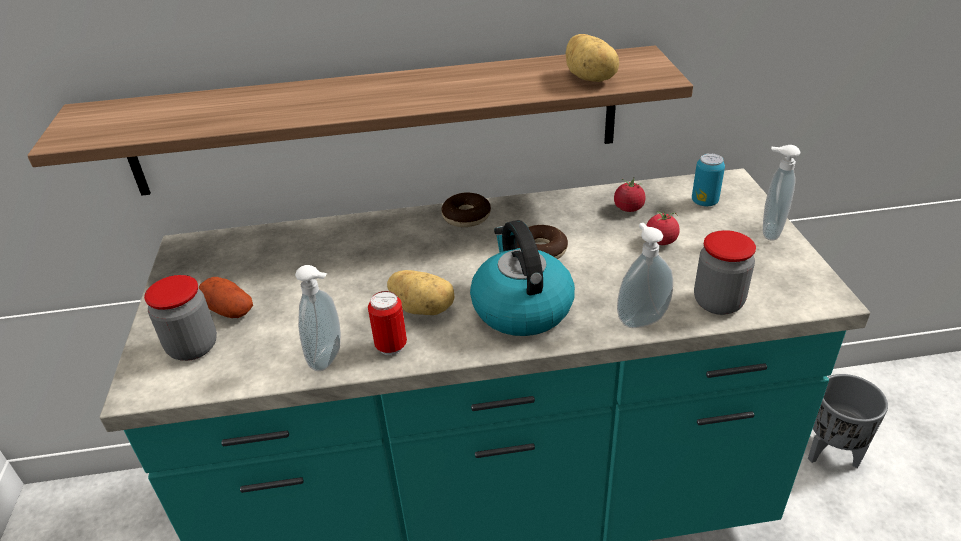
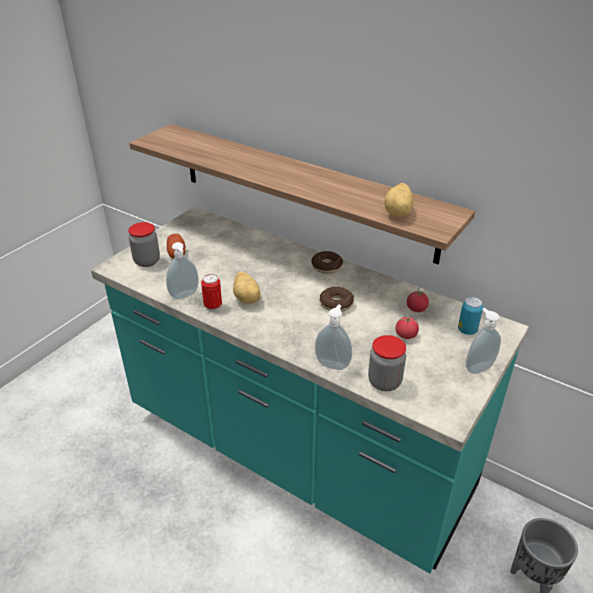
camera: 40 degrees right, 0 degrees up
kettle [470,220,575,336] -> none

